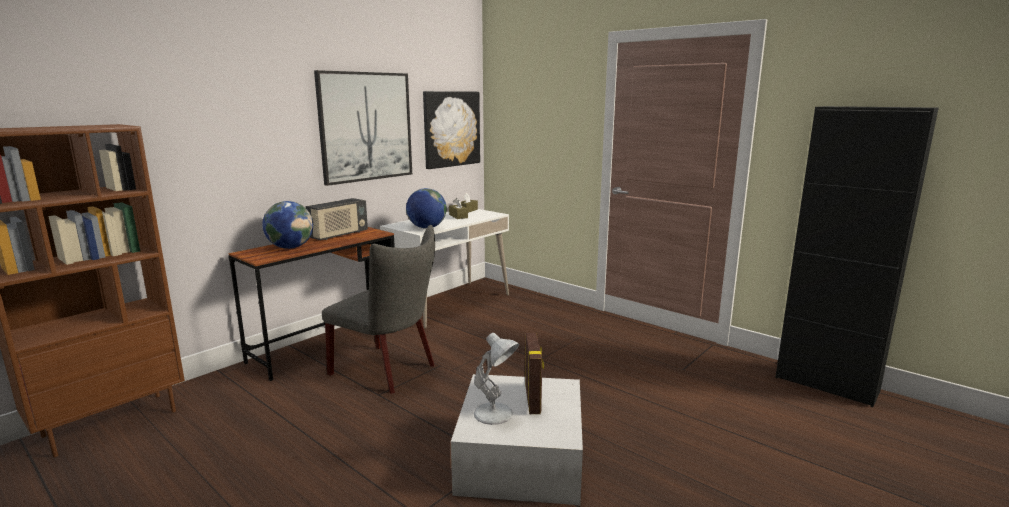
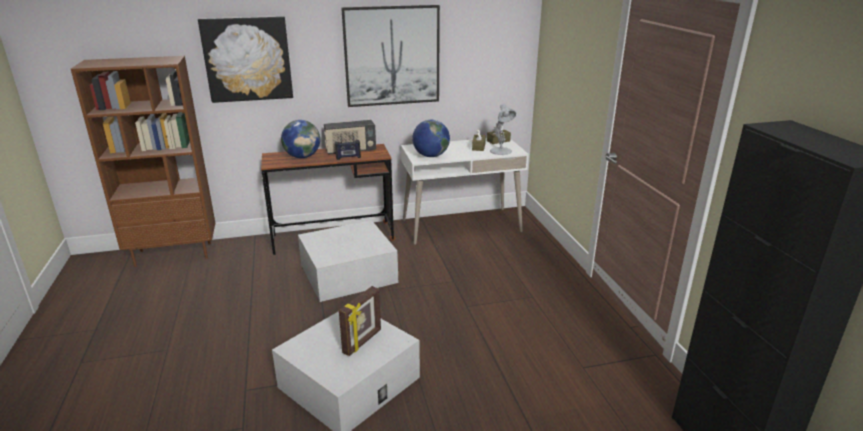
camera: 35 degrees right, 10 degrees up
grey chair [322,225,435,394] -> white storage box [298,220,398,302]
picture [423,91,480,169] -> picture moved to [198,16,293,103]
white table lamp [474,333,519,425] -> white table lamp moved to [490,104,516,155]
none -> radio [335,133,361,160]

